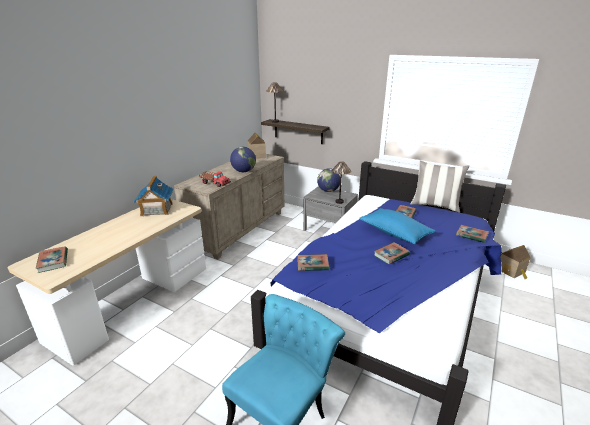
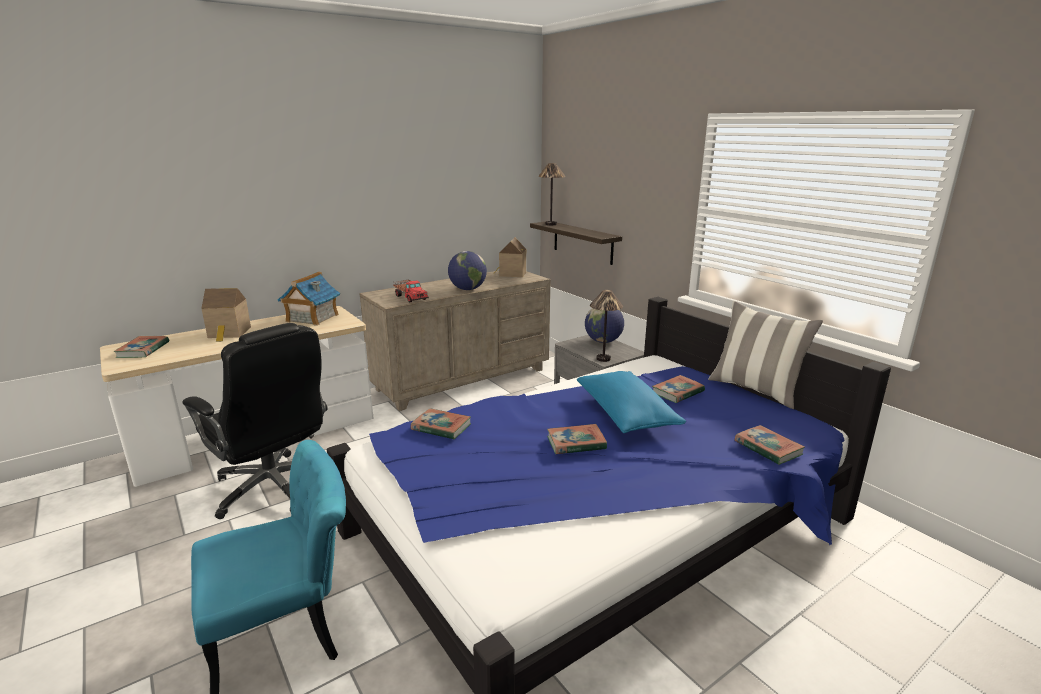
camera: 25 degrees right, 5 degrees down
toy house [500,245,531,279] -> toy house moved to [201,288,251,342]
none -> black office chair [182,323,327,519]

